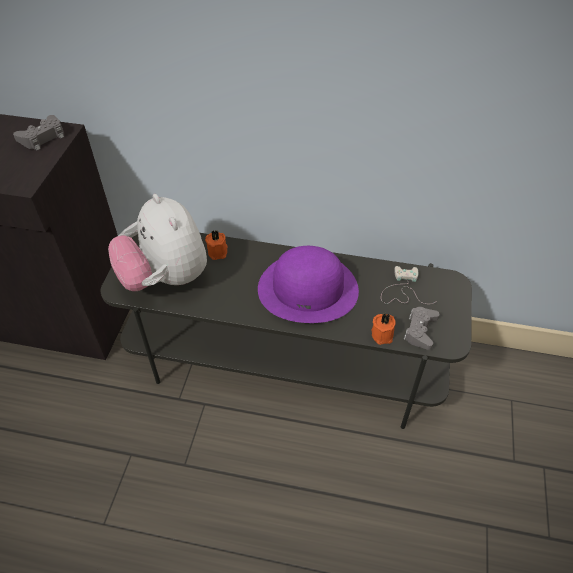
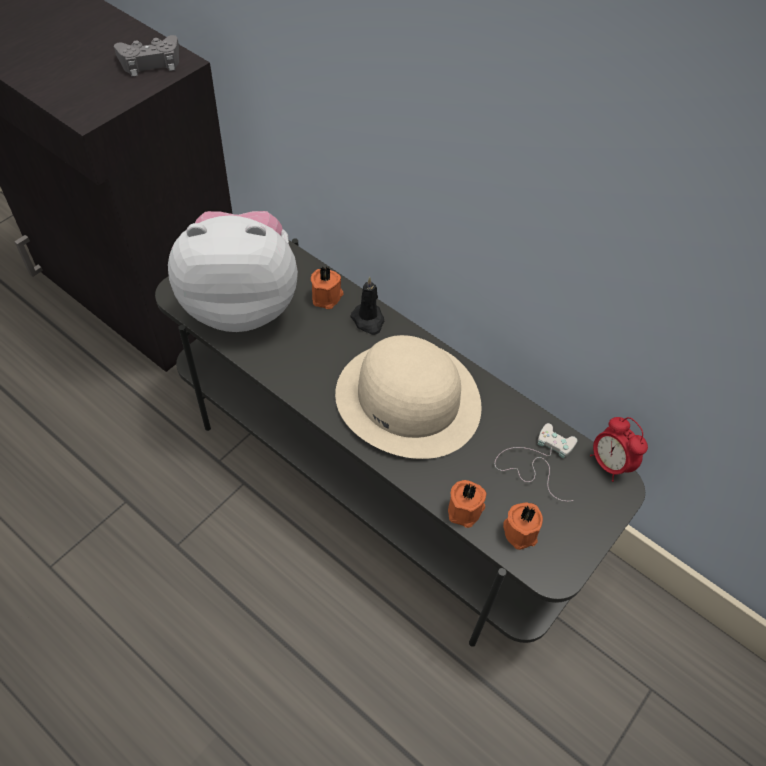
camera: 25 degrees right, 5 degrees up
plush toy [108,194,207,291] -> plush toy turned 90 degrees clockwise [168,211,298,332]
purple hat [258,246,359,323] -> beige hat [335,335,481,459]
grey game controller [403,307,440,350] -> orange candle [503,502,543,550]
none -> black candle [351,277,384,335]
none -> alarm clock [590,417,648,482]

